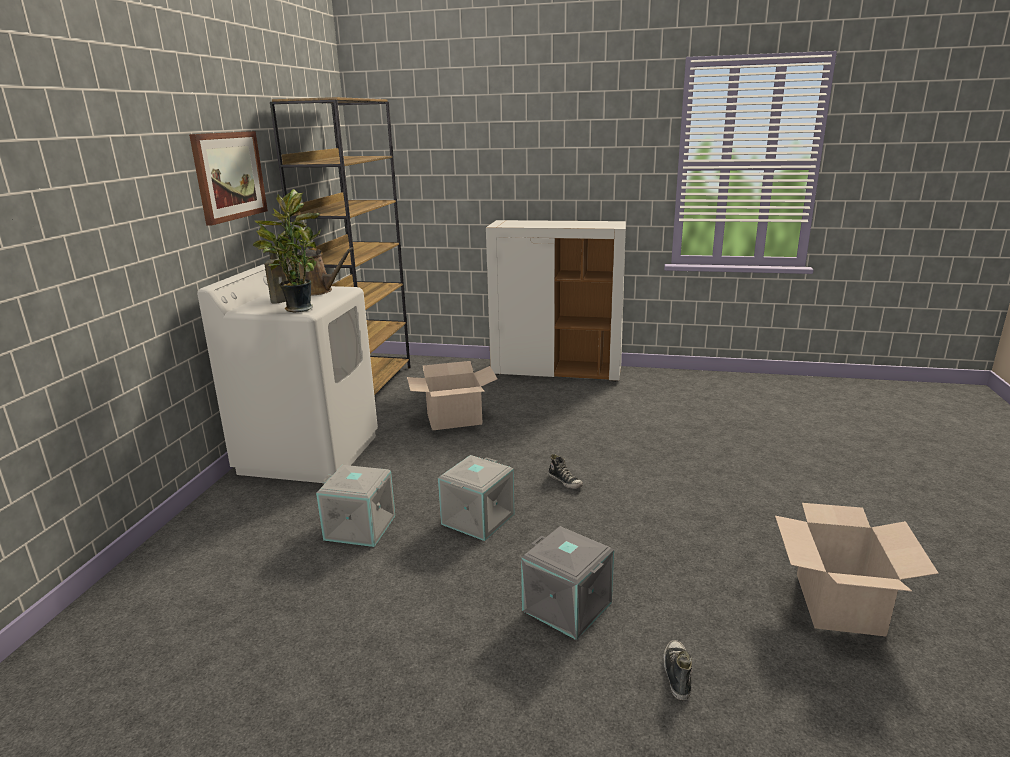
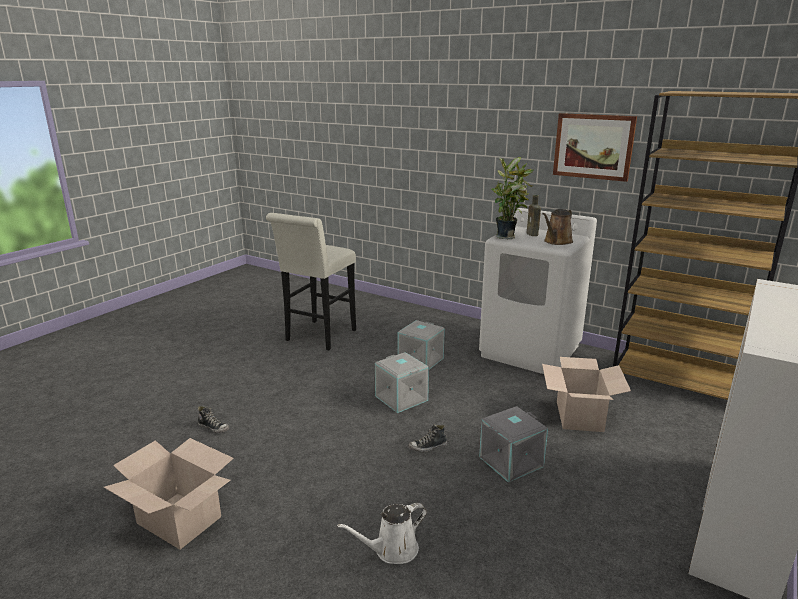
camera: 110 degrees right, 0 degrees up
grey storage box [521,526,614,640] -> grey storage box moved to [479,406,548,483]
none -> white stool [266,213,356,350]
none -> white watering can [337,503,427,564]

